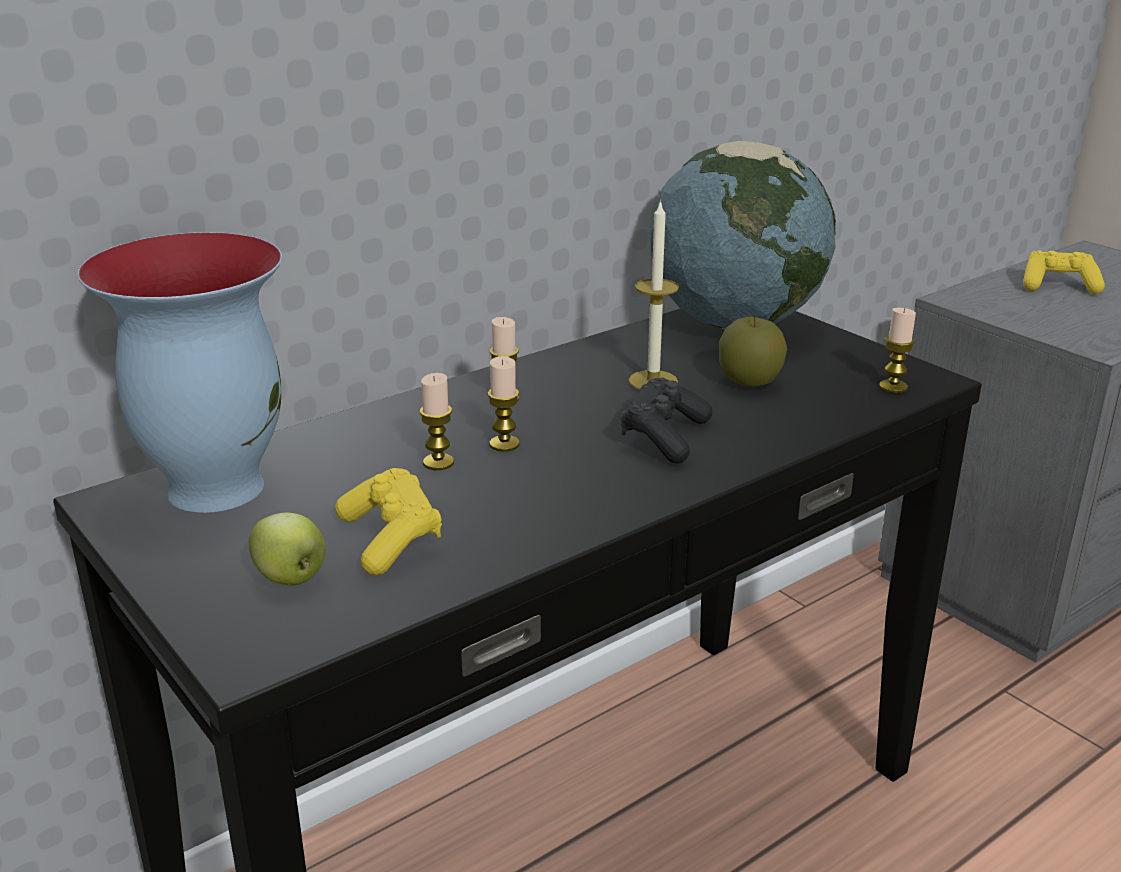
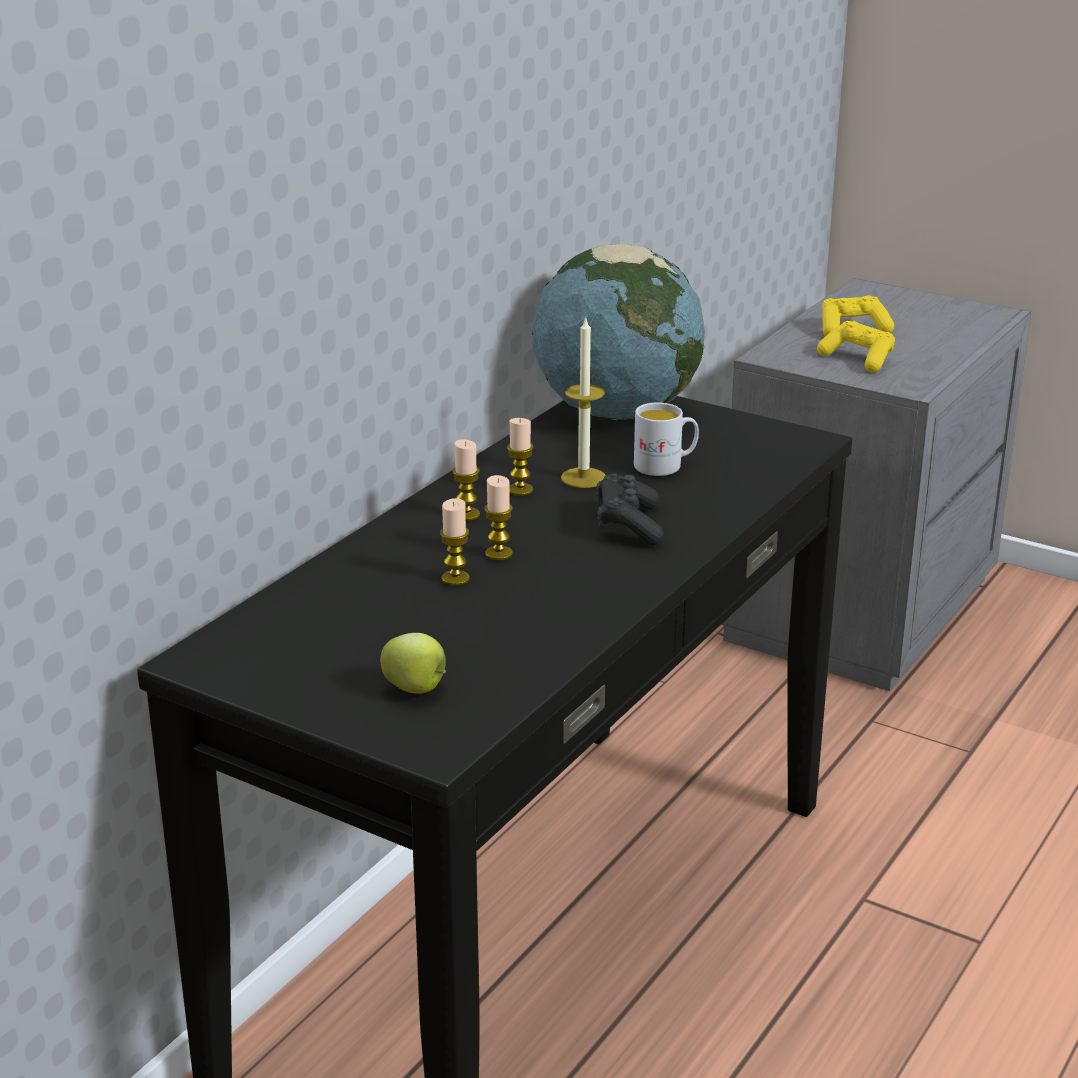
camera: 20 degrees left, 0 degrees up
vase [78,232,282,513] -> none
yellow game controller [335,468,442,576] -> yellow game controller moved to [817,321,895,373]
apple [719,314,787,387] -> white mug [634,402,699,476]
candle [879,308,916,393] -> candle moved to [507,418,534,496]

